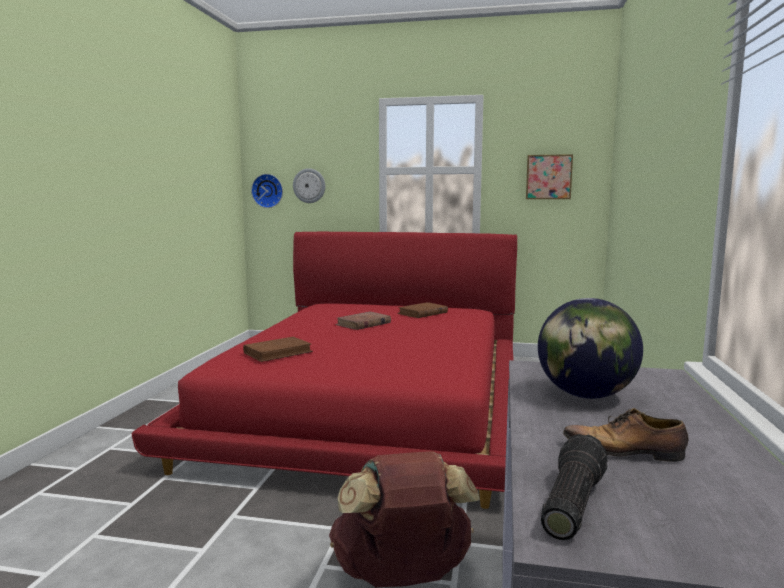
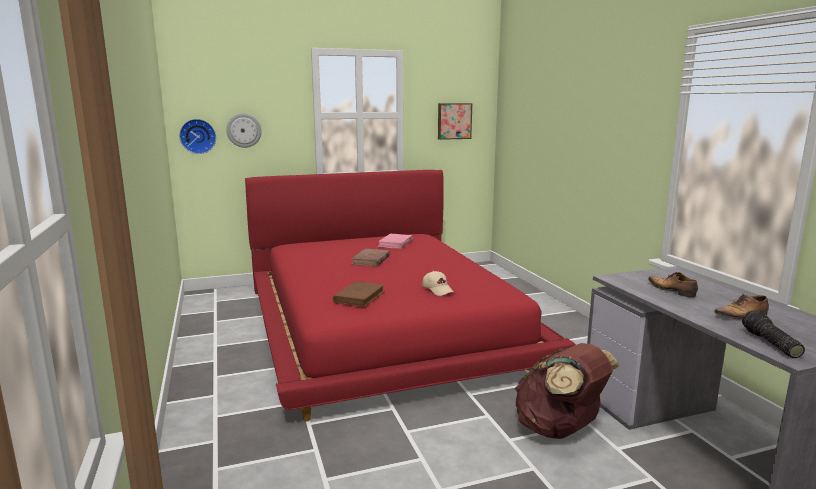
camera: 30 degrees left, 5 degrees up
brown book [397,302,448,318] -> pink book [378,234,413,249]
globe [538,298,643,399] -> shoe [648,272,698,297]
none -> beige cap [422,271,454,296]

